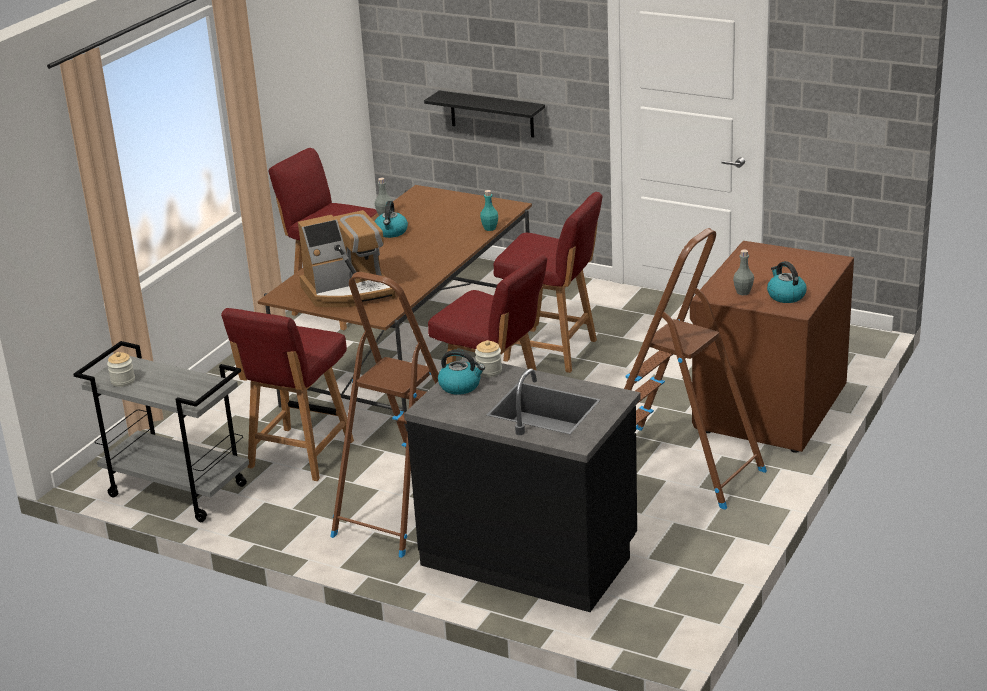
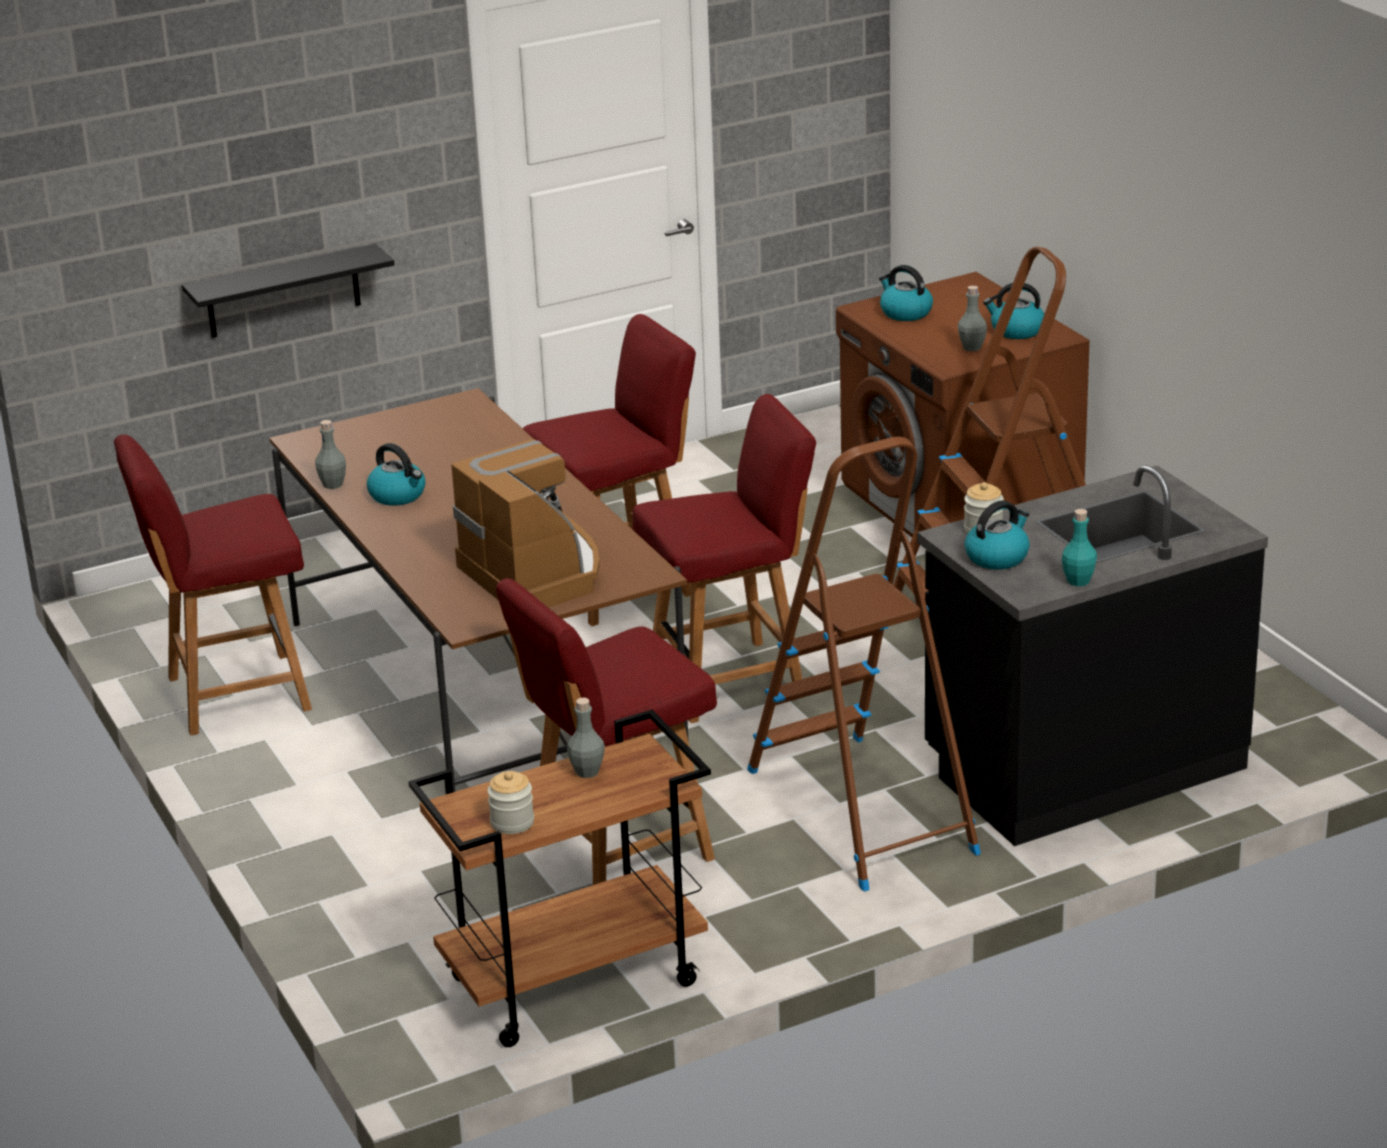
camera: 55 degrees left, 0 degrees up
grey cart [73,341,249,522] -> brown cart [408,710,711,1047]
red chair [221,308,354,481] -> red chair turned 90 degrees clockwise [496,578,717,885]
coffee machine [298,210,395,307] -> coffee machine turned 45 degrees counterclockwise [451,439,600,608]
turquoise bottle [480,190,498,231] -> turquoise bottle moved to [1062,509,1097,586]
none -> grey bottle [567,698,605,778]
none -> kettle [879,265,933,321]

